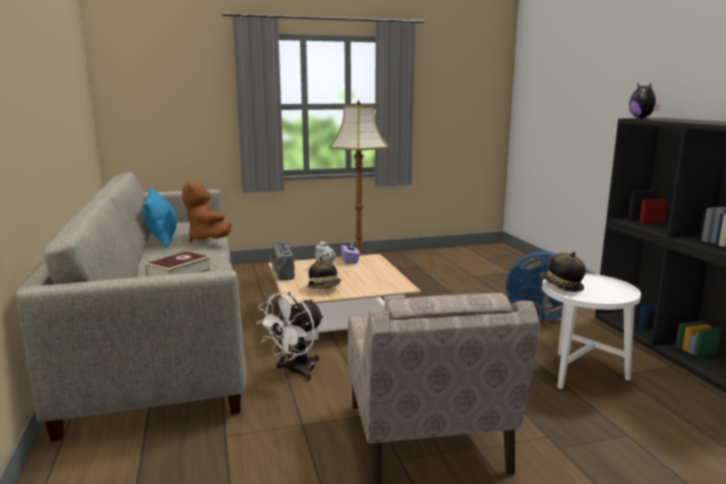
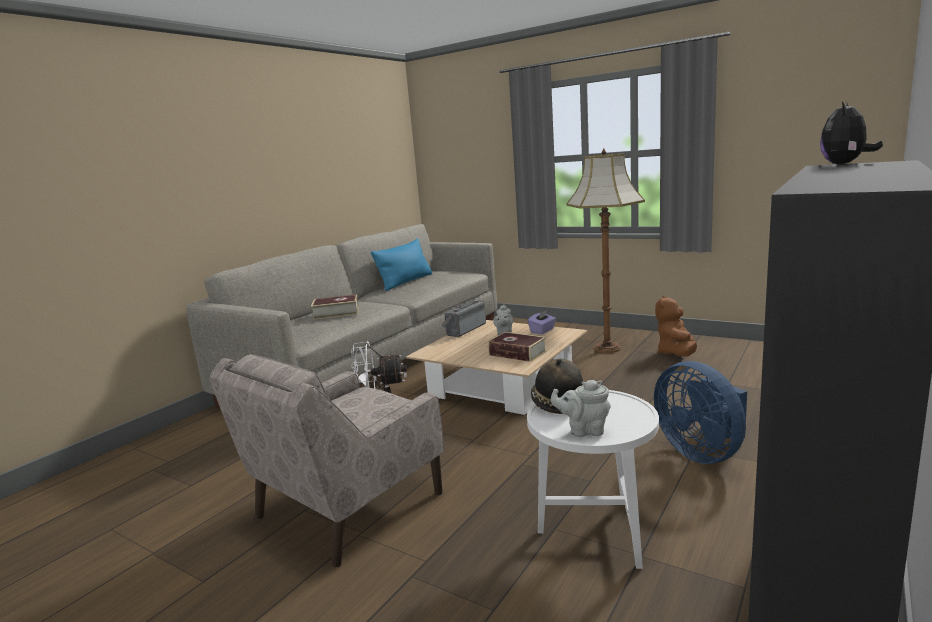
camera: 50 degrees right, 0 degrees up
brown plush toy [182,181,232,242] -> brown plush toy moved to [655,295,697,356]
hat [307,256,341,289] -> none
none -> book [488,332,547,362]
none -> grey teapot [551,380,610,437]

